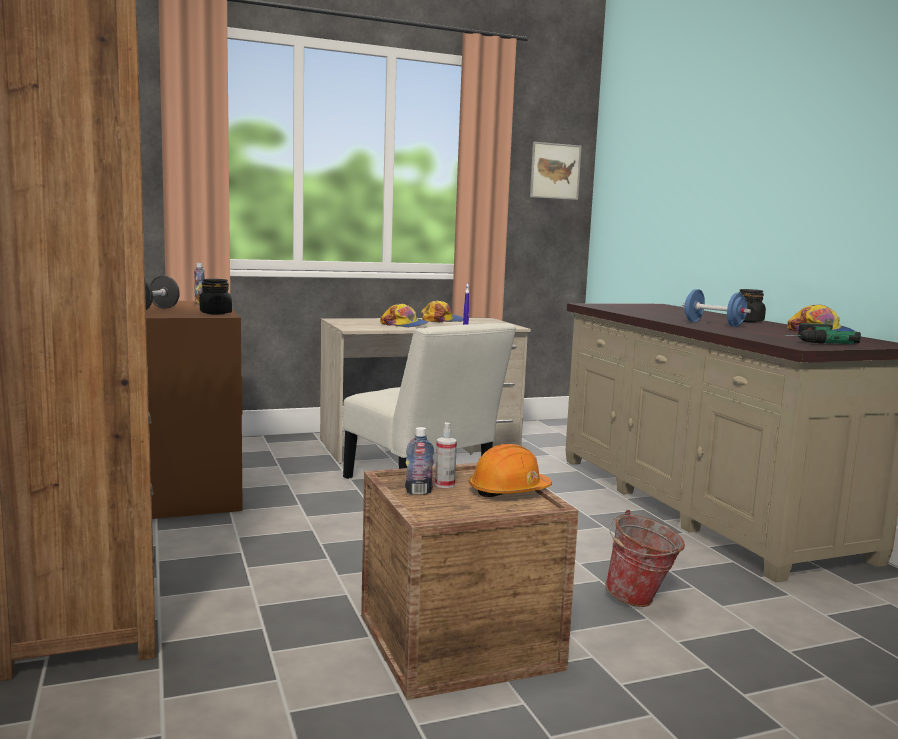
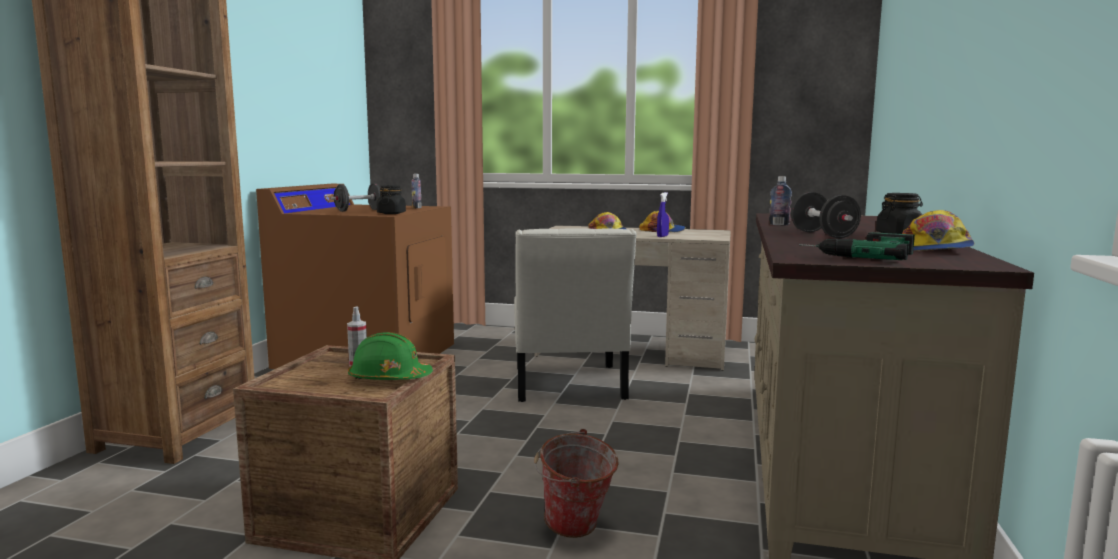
camera: 35 degrees right, 0 degrees up
bottle [405,427,434,495] -> bottle moved to [769,176,792,225]
orange hard hat [469,444,552,498] -> green hard hat [348,332,433,380]
picture [530,142,582,200] -> none
blue dumbbell [682,289,751,327] -> black dumbbell [791,192,861,238]

